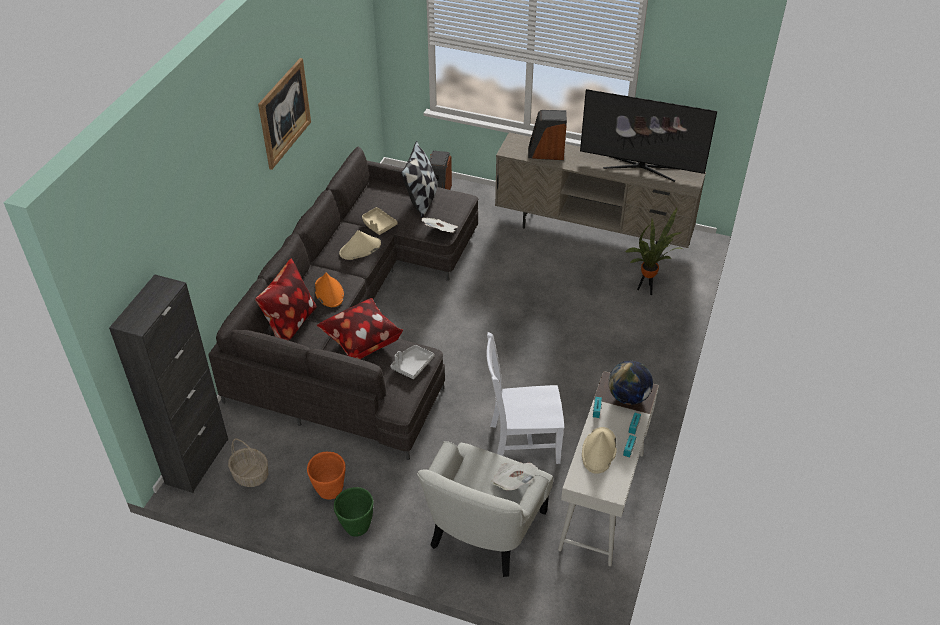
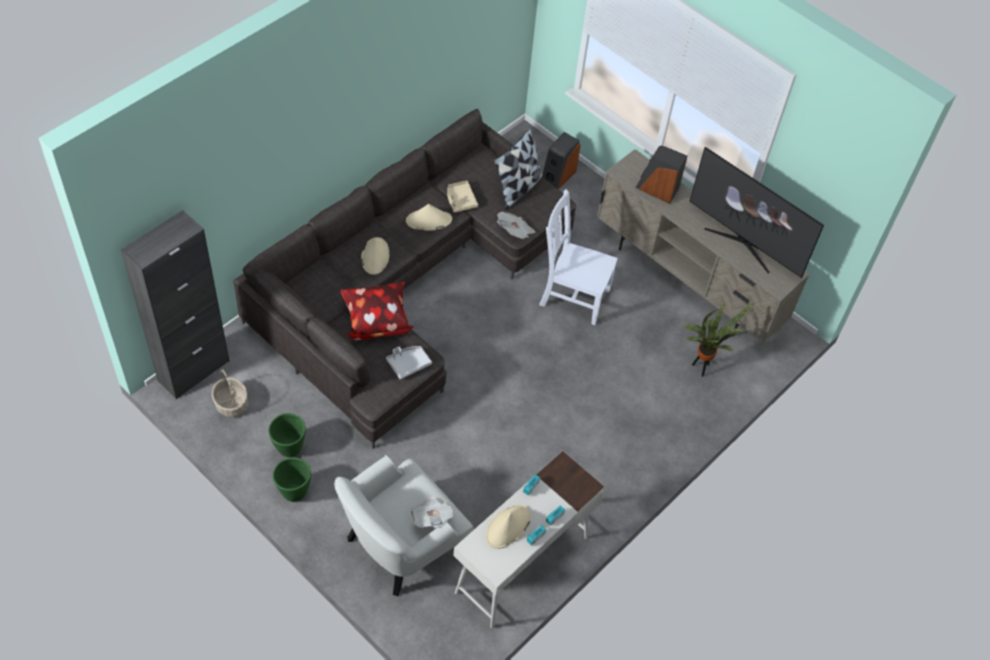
camera: 20 degrees right, 10 degrees up
pillow [255,259,317,340] -> none
picture [258,58,311,170] -> none
orange planter [307,452,346,500] -> green planter [268,413,306,457]
orange hat [315,273,344,307] -> beige hat [361,237,389,275]
white chair [486,332,564,464] -> white chair moved to [539,189,618,325]
globe [608,361,653,405] -> none

